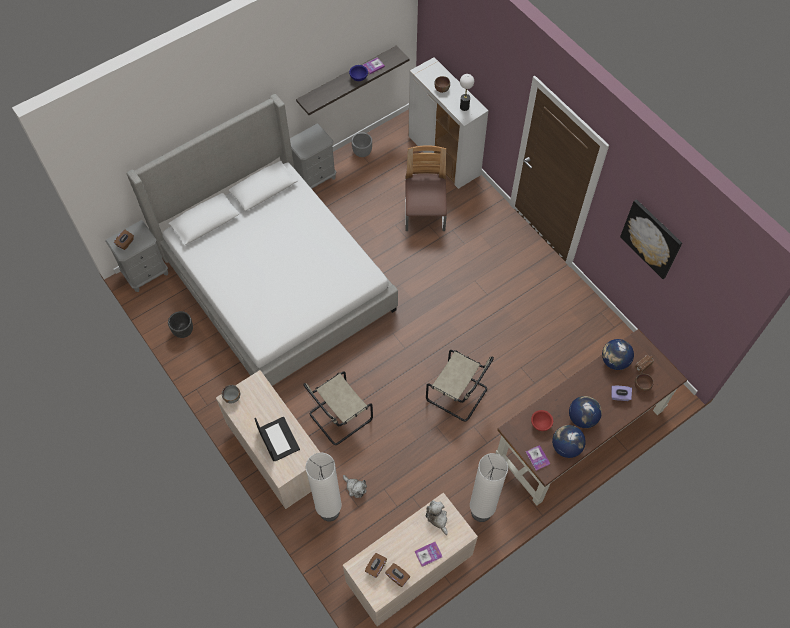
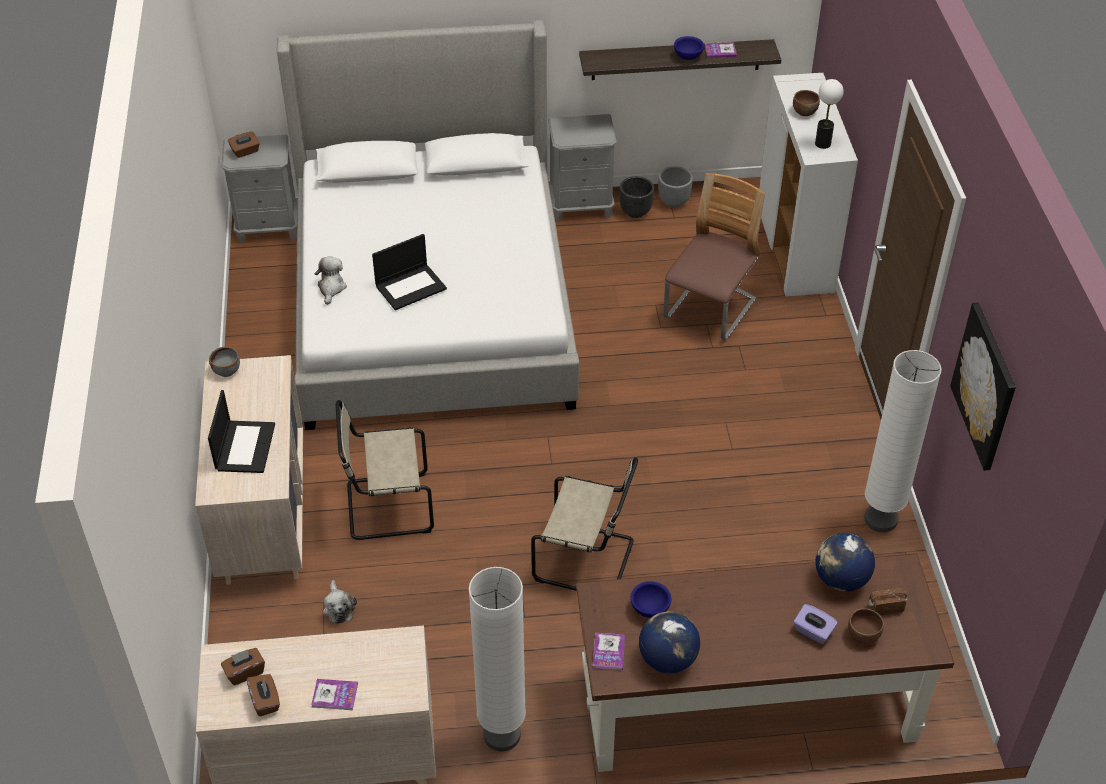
camera: 30 degrees right, 15 degrees down
black planter [168,311,193,338] -> black planter moved to [620,176,654,218]
white floor lamp [306,453,342,522] -> white floor lamp moved to [864,350,942,532]
beige chair [426,350,494,421] -> beige chair turned 45 degrees counterclockwise [531,457,638,591]
plush toy [426,501,448,535] -> plush toy moved to [314,256,347,305]
red bowl [531,410,553,431] -> blue bowl [630,581,672,618]
globe [569,396,602,428] -> none
none -> laptop [372,234,447,310]

